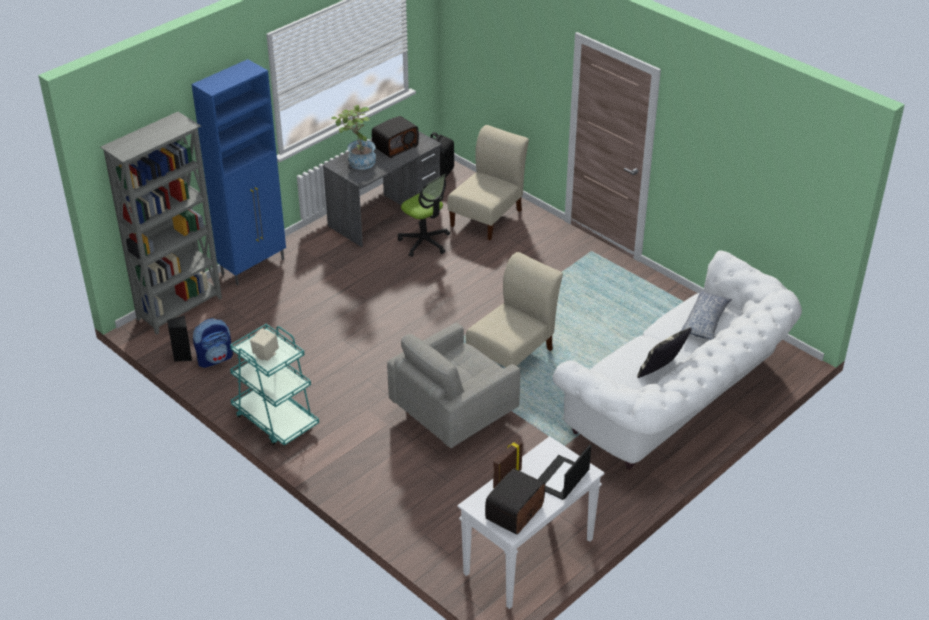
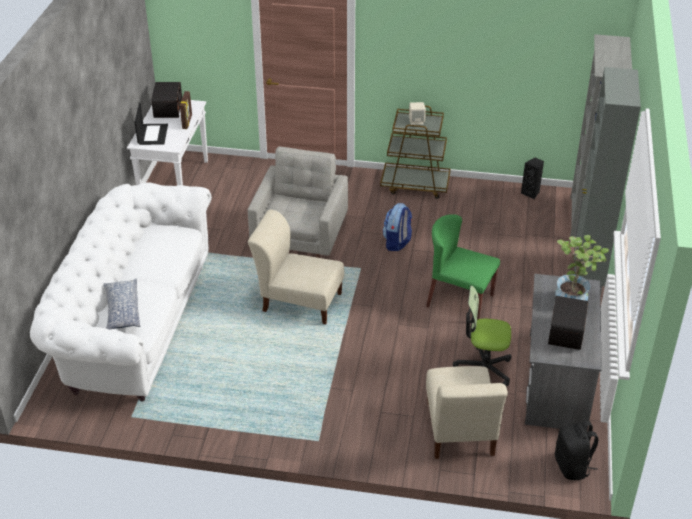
camera: 145 degrees right, 0 degrees up
blue cabinet [192,59,286,285] -> grey cabinet [574,67,641,296]
backpack [193,318,233,368] -> backpack moved to [383,203,412,251]
turquoise cart [230,324,319,445] -> brown cart [380,106,450,199]
beige chair [466,252,563,367] -> beige chair turned 105 degrees clockwise [248,210,344,325]
pillow [637,327,692,378] -> none
none -> green chair [426,214,500,320]

